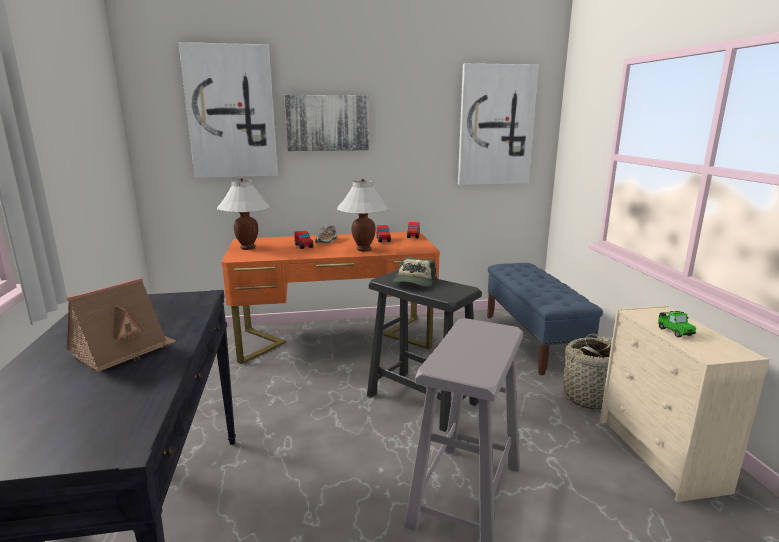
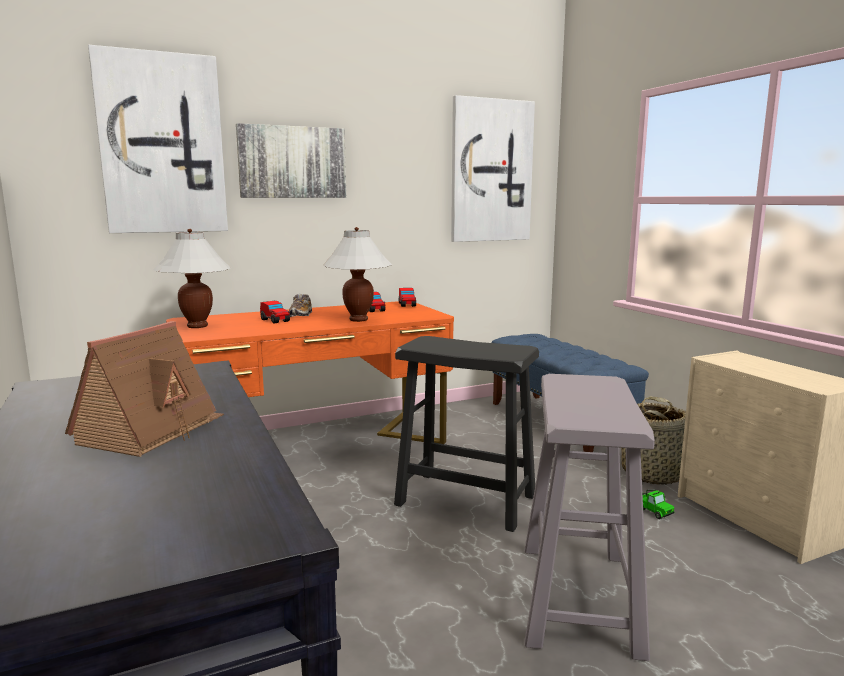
camera: 15 degrees left, 5 degrees down
cap [393,257,437,287] -> none
toy car [657,311,696,337] -> toy car moved to [643,490,674,519]

